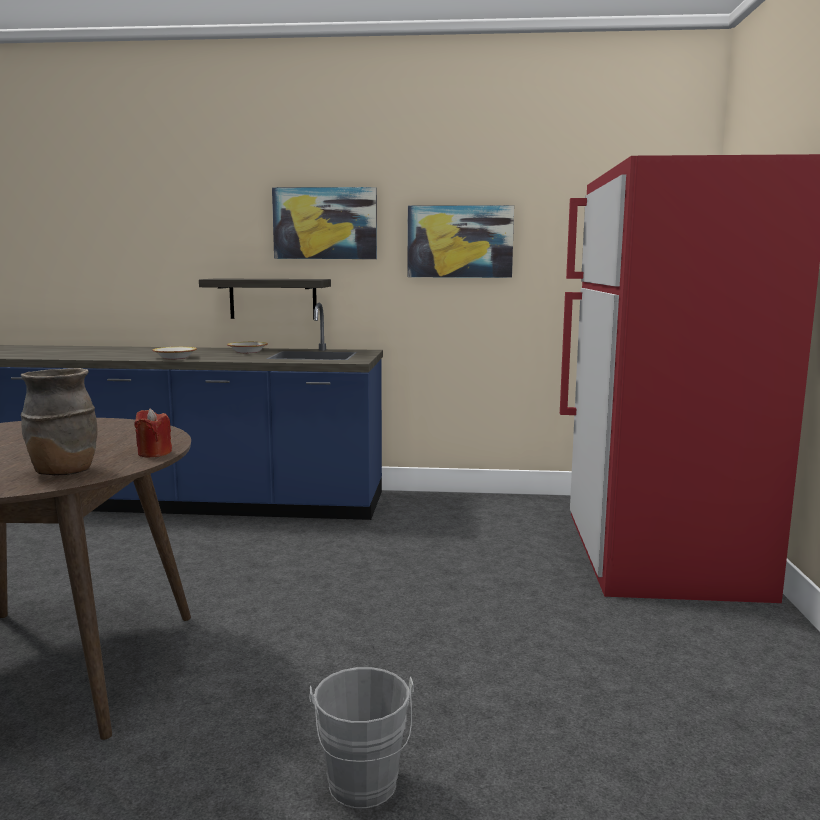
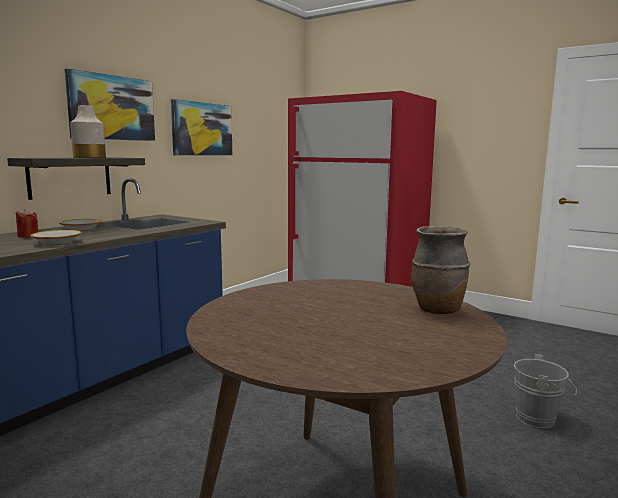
camera: 60 degrees left, 0 degrees up
red candle [135,408,172,457] -> red candle moved to [16,209,38,238]
none -> beige vase [70,105,106,158]

